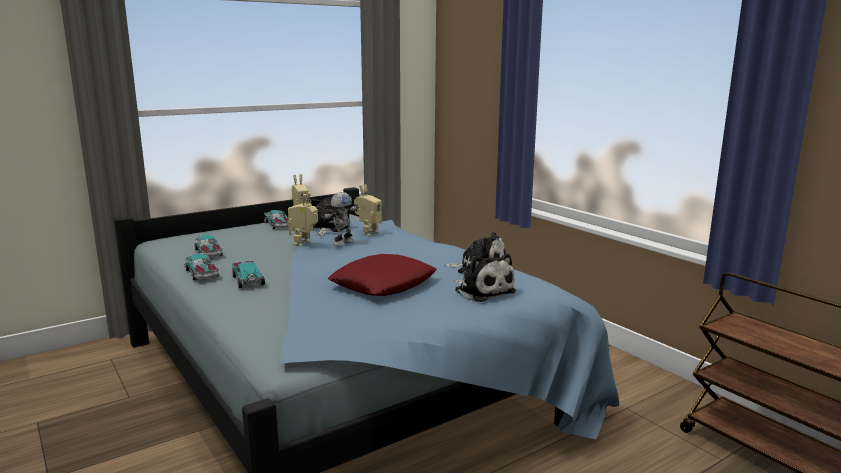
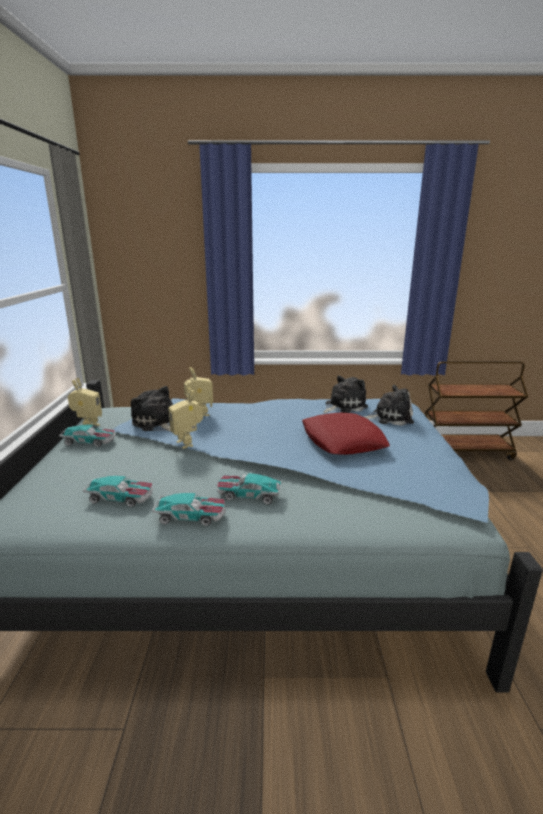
camera: 55 degrees left, 5 degrees up
toy robot [322,192,359,246] -> none

